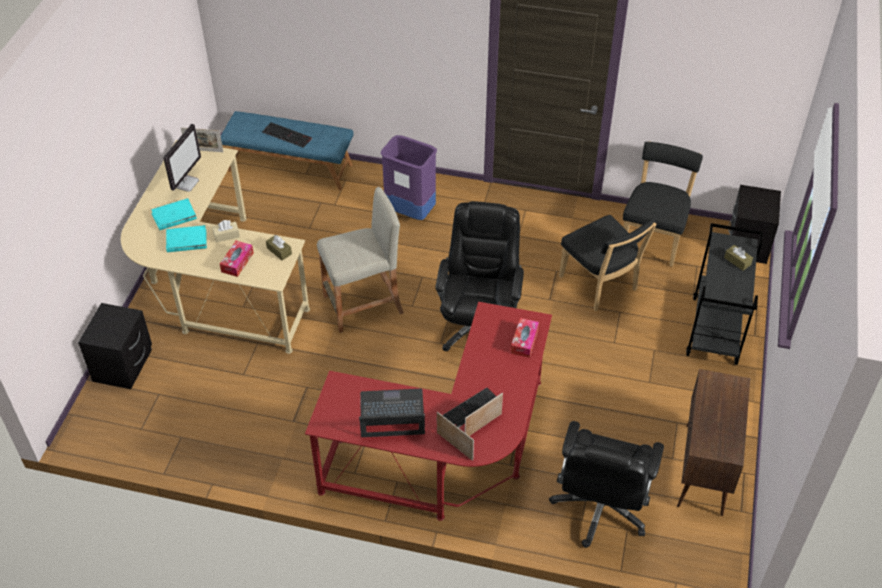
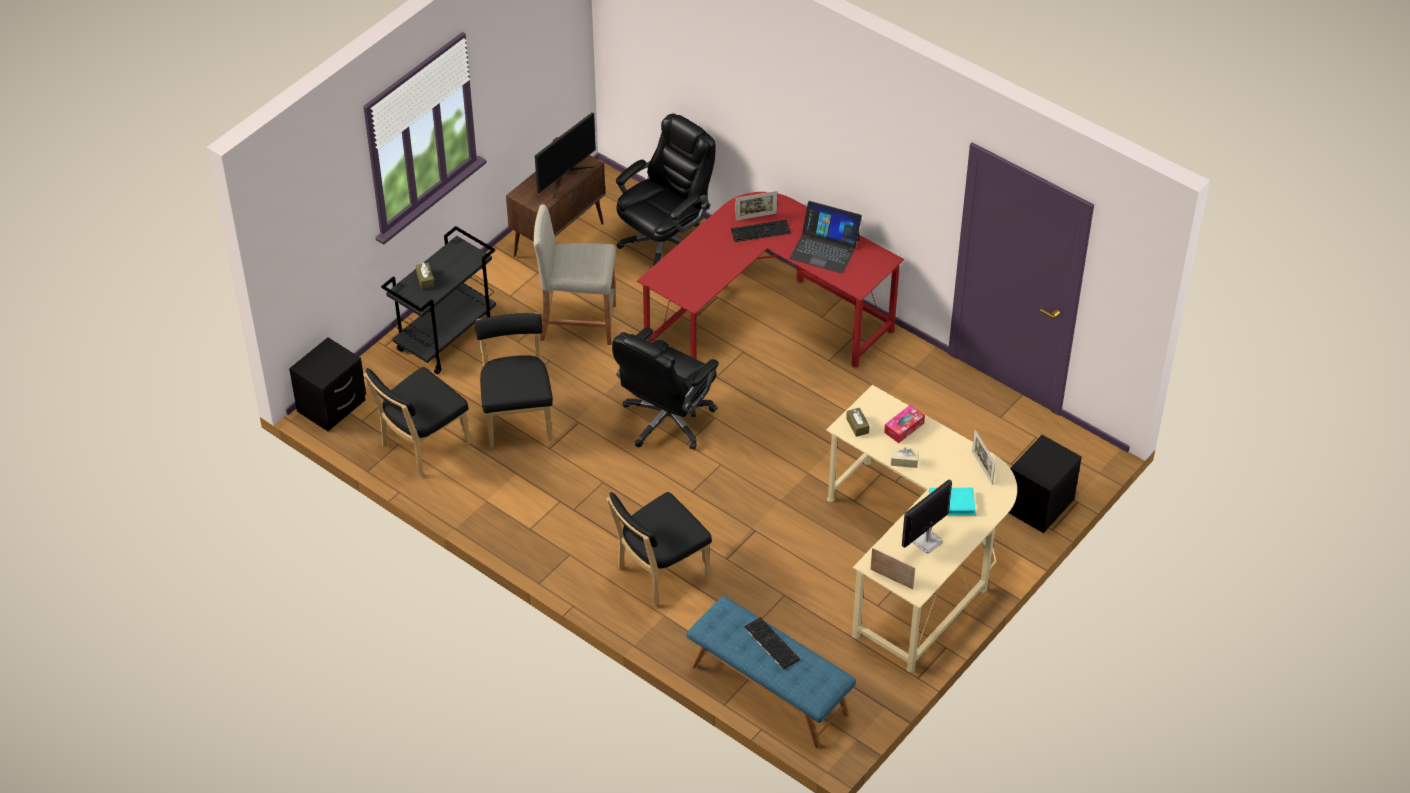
camera: 155 degrees left, 0 degrees up
turquoise book [166,225,207,252] -> none
beige stool [317,187,404,333] -> beige stool moved to [534,204,616,345]
purple trash can [381,135,437,220] -> black chair [606,492,712,607]
picture frame [437,412,474,461] -> picture frame moved to [972,430,996,485]
tissue box [511,318,539,358] -> none
none -> monitor [535,112,596,198]

